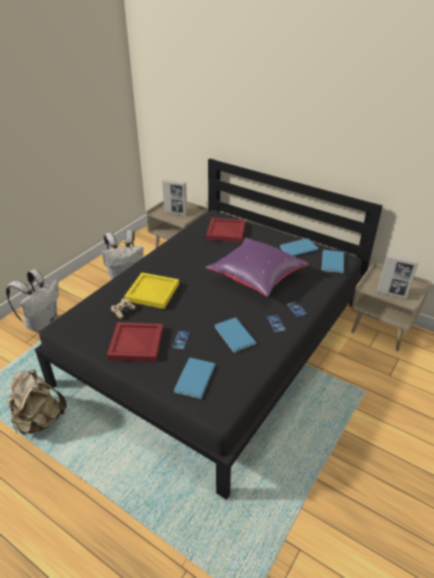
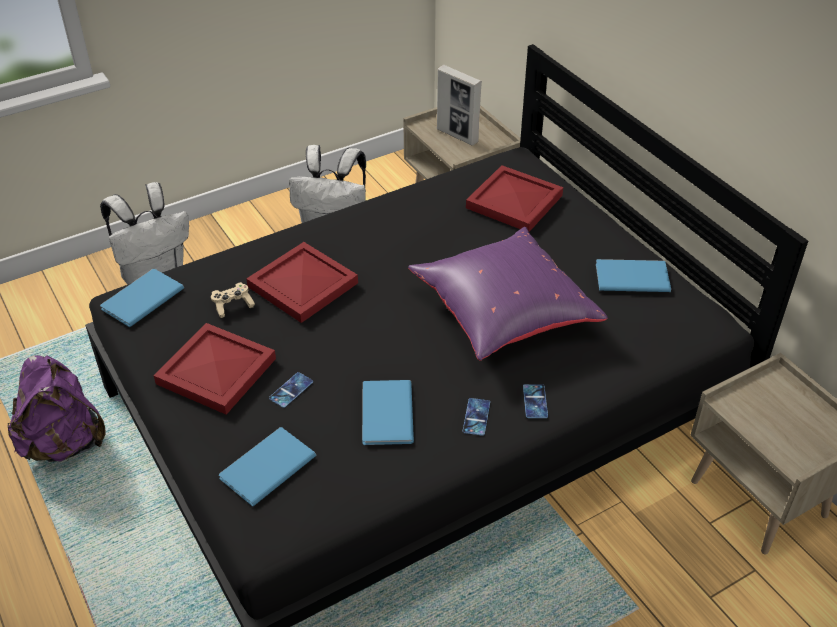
camera: 25 degrees right, 5 degrees up
beige backpack [7,369,67,435] -> purple backpack [7,355,105,462]
yellow tray [124,273,179,309] -> red tray [246,242,358,323]
blue book [321,250,344,273] -> blue book moved to [100,269,184,327]
picture frame [377,254,419,299] -> none

